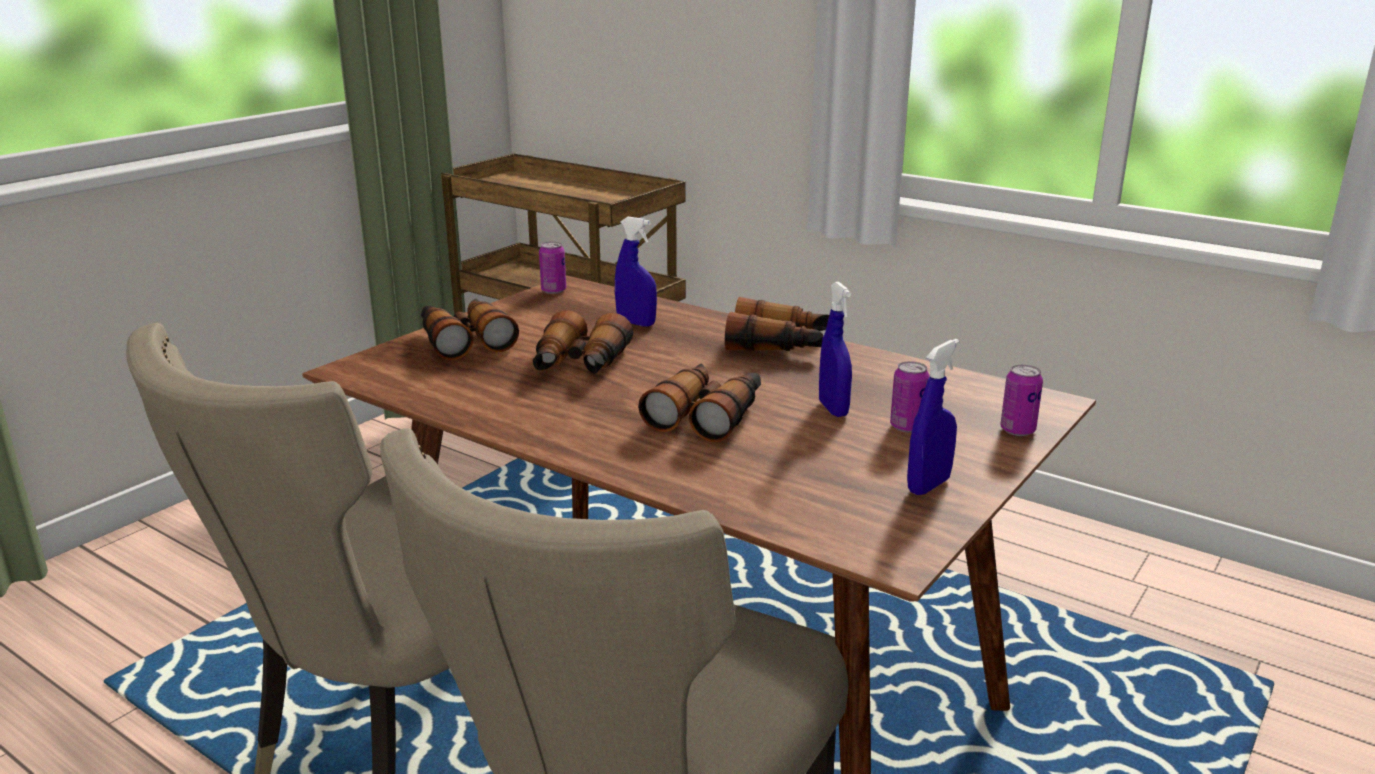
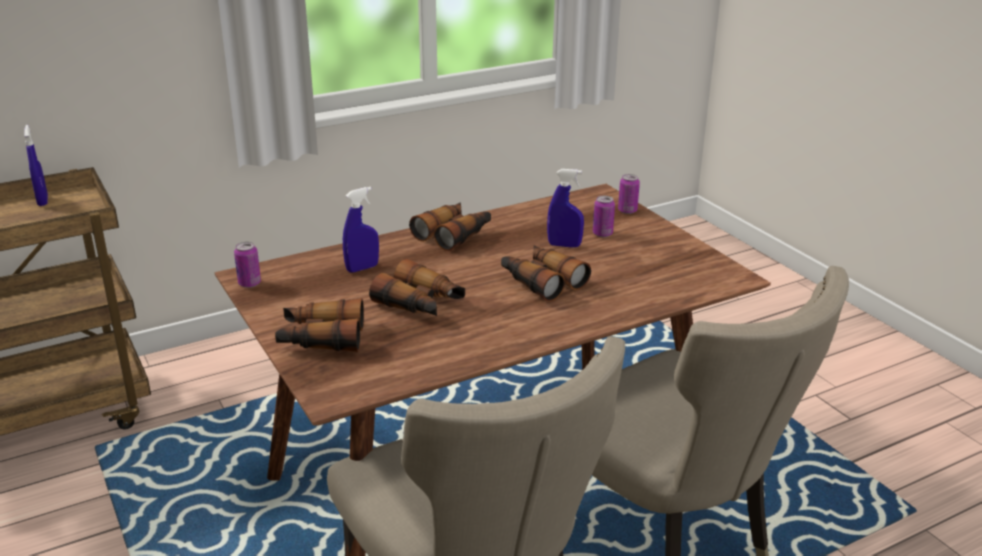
camera: 65 degrees left, 5 degrees up
blue spray bottle [907,339,959,495] -> blue spray bottle moved to [24,125,48,206]

